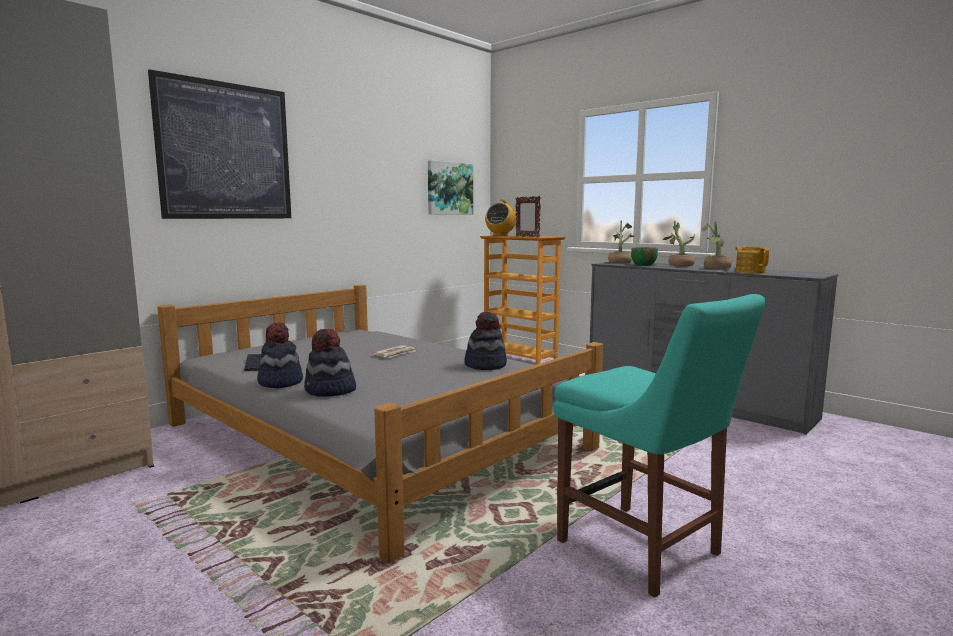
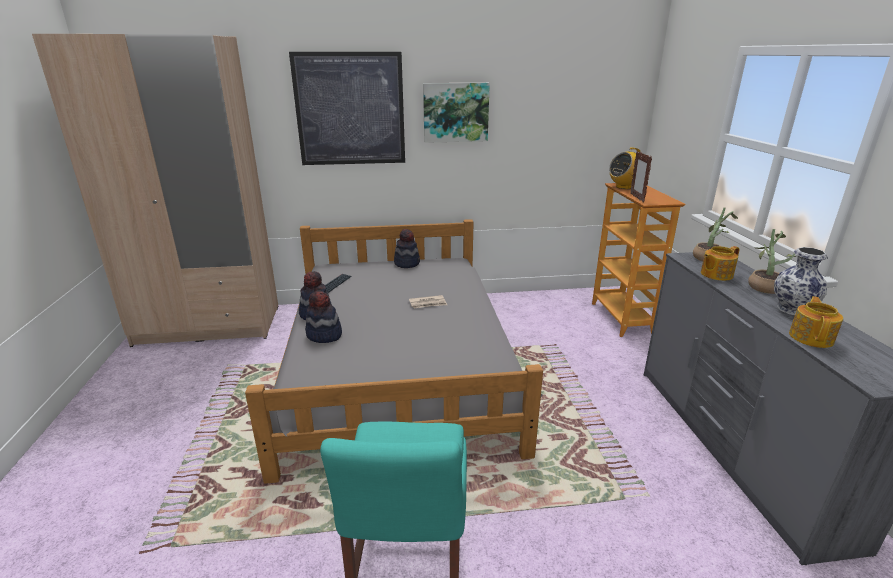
camera: 40 degrees right, 15 degrees up
picture [428,160,473,215] -> picture moved to [423,83,490,143]
hat [464,312,507,370] -> hat moved to [394,229,420,268]
green bowl [631,247,658,266] -> teapot [701,246,740,281]
potted plant [701,221,732,269] -> vase [774,247,828,315]

